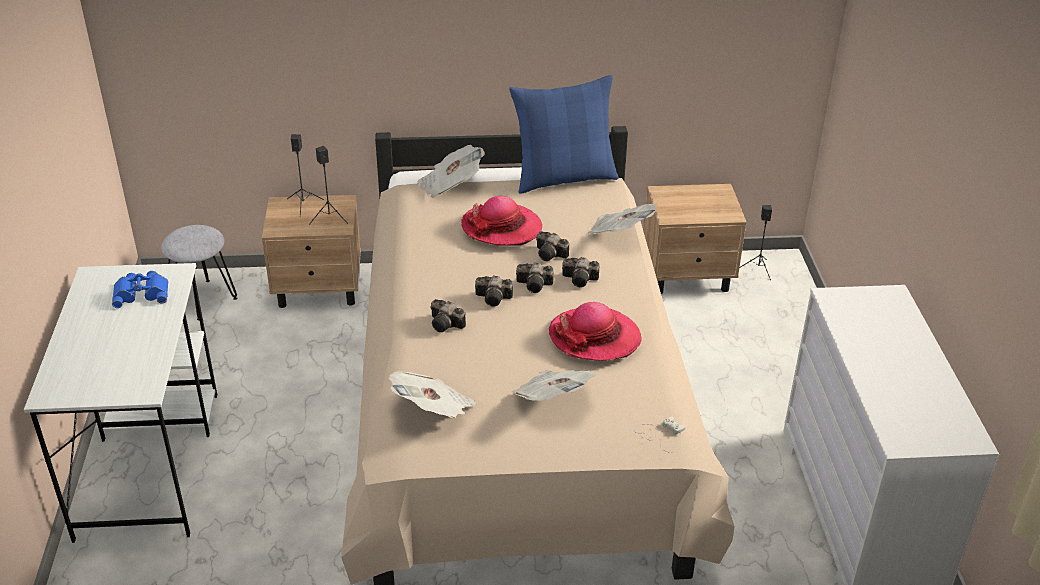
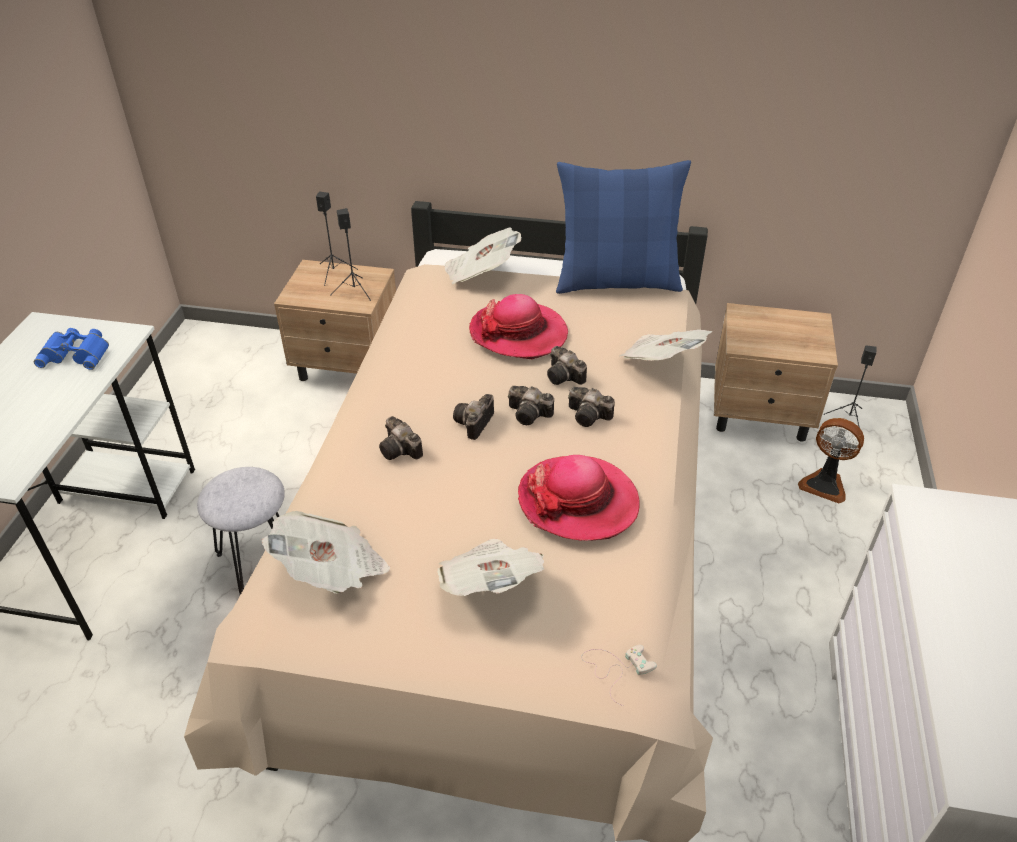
camera: 15 degrees right, 5 degrees up
grey stool [161,225,237,320] -> grey stool moved to [197,467,285,595]
camera [475,275,513,307] -> camera turned 90 degrees clockwise [453,394,494,440]
none -> fan [798,418,864,503]

